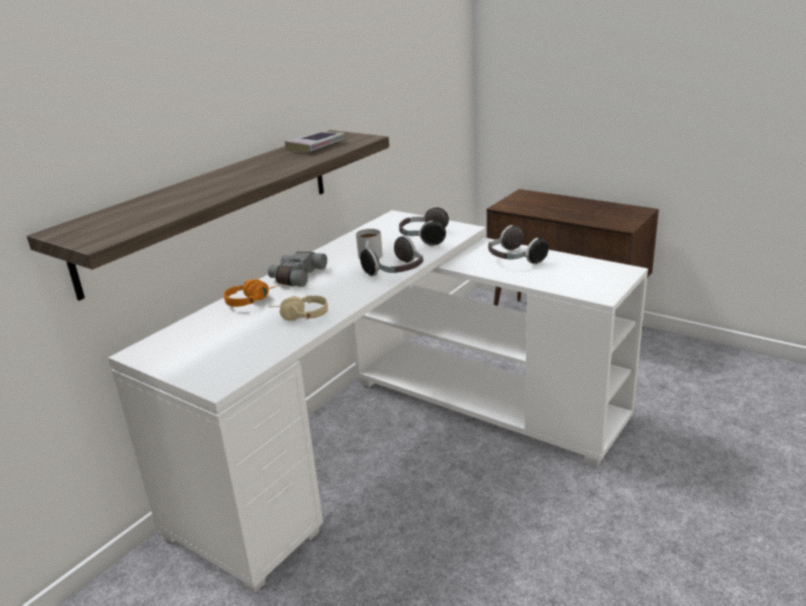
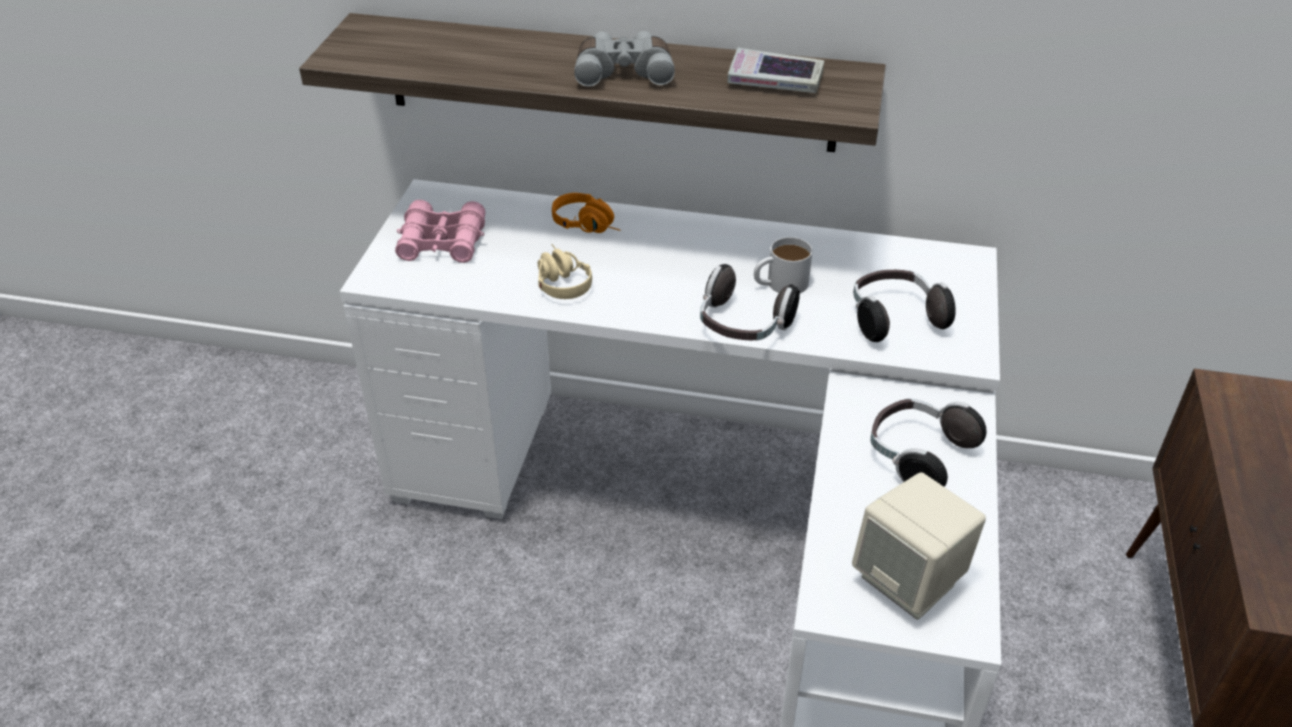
camera: 65 degrees right, 15 degrees up
grey binoculars [268,252,327,287] -> grey binoculars moved to [574,31,675,86]
none -> pink binoculars [395,200,486,263]
none -> beige speaker [852,472,986,620]

